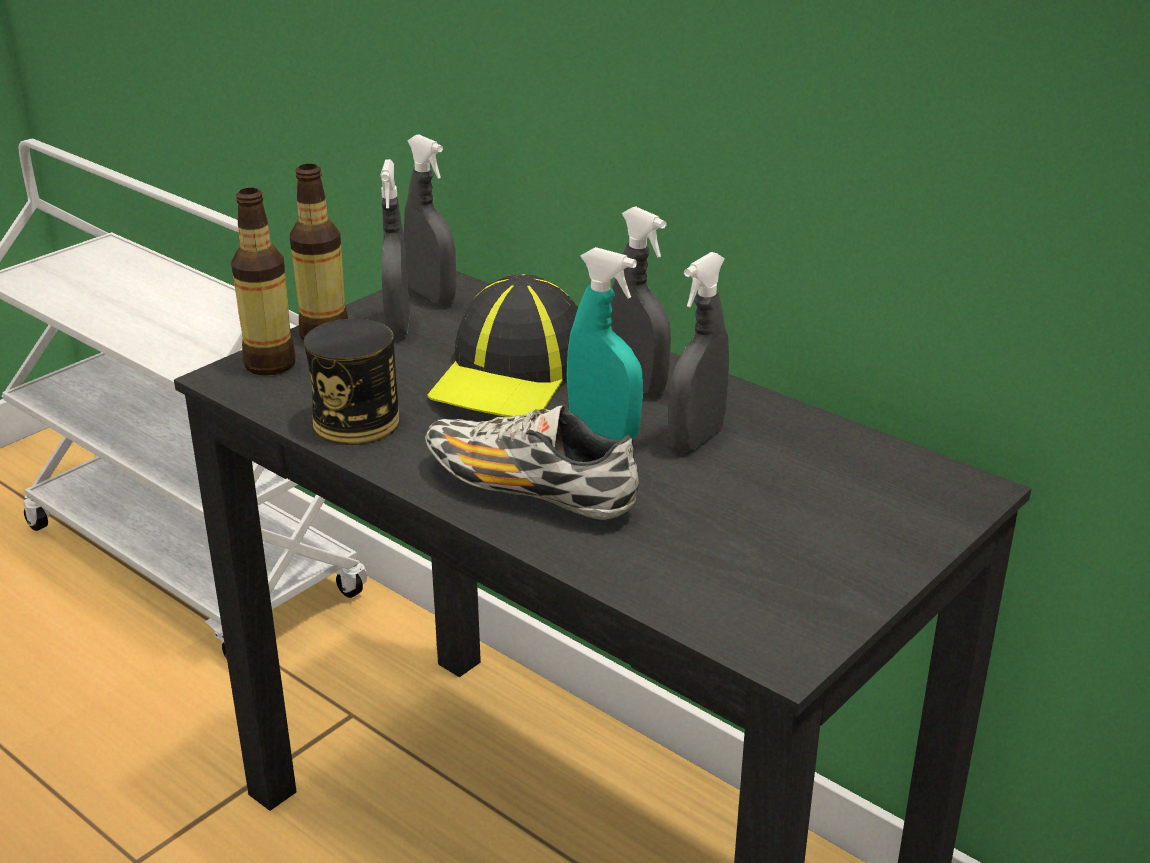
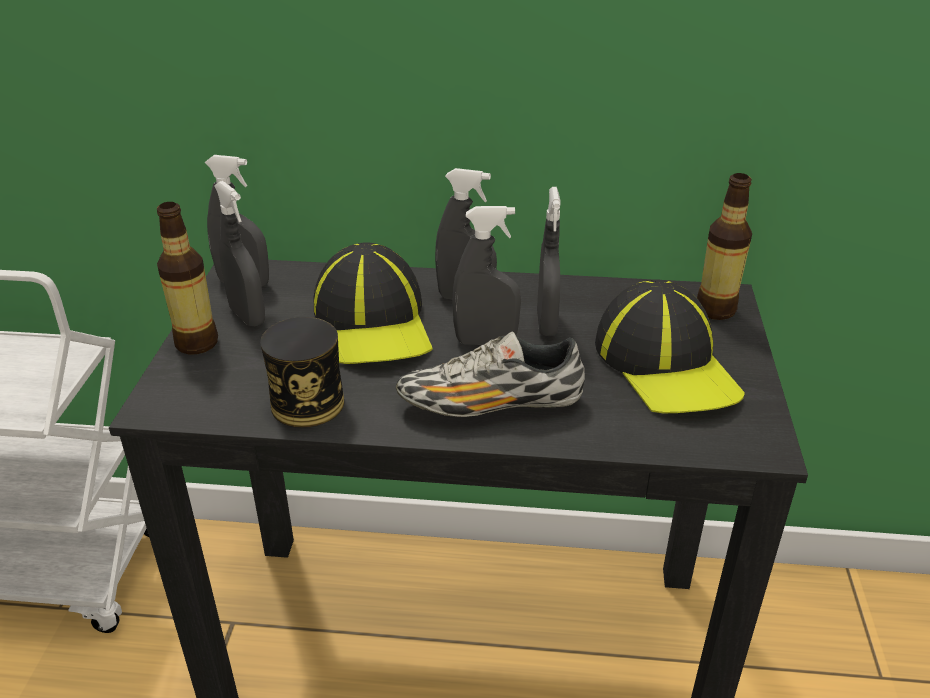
camera: 35 degrees left, 5 degrees up
bottle [231,188,296,376] -> bottle moved to [697,173,752,320]
turquoise spray bottle [567,247,643,440] -> grey spray bottle [453,206,521,345]
none -> cap [595,280,745,413]

